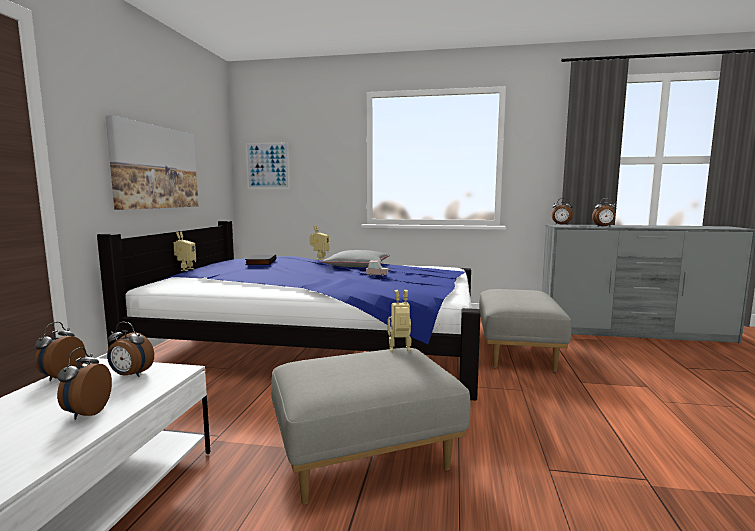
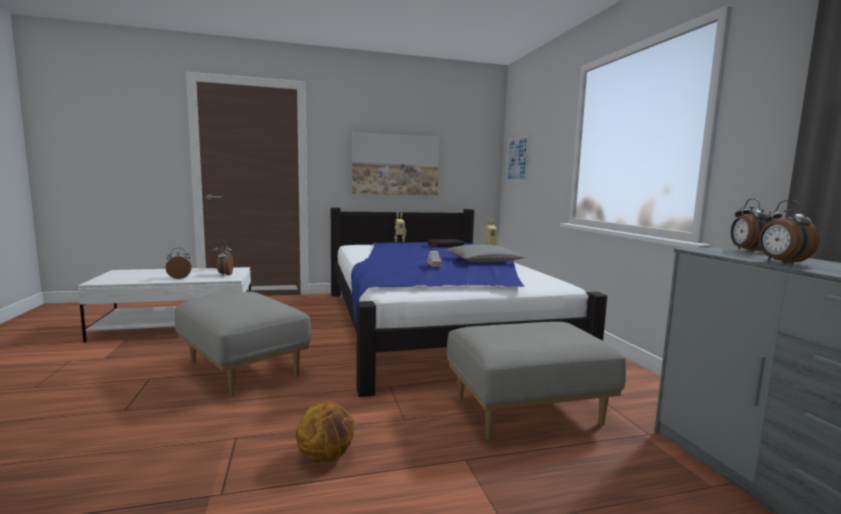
camera: 65 degrees right, 0 degrees up
toy robot [387,290,411,352] -> none
none -> basketball [296,402,354,462]

